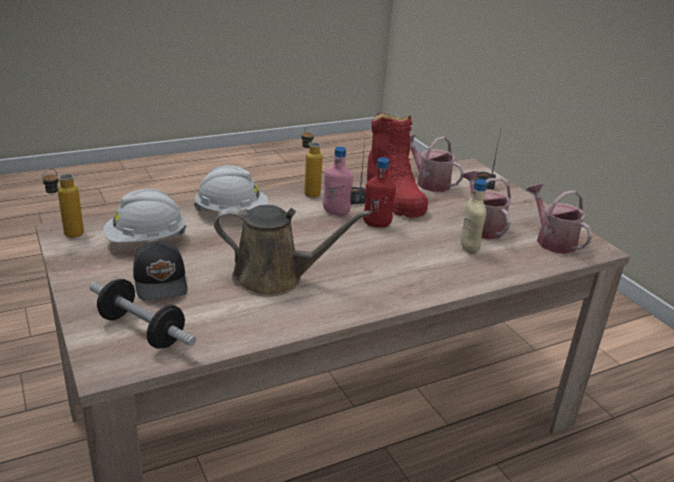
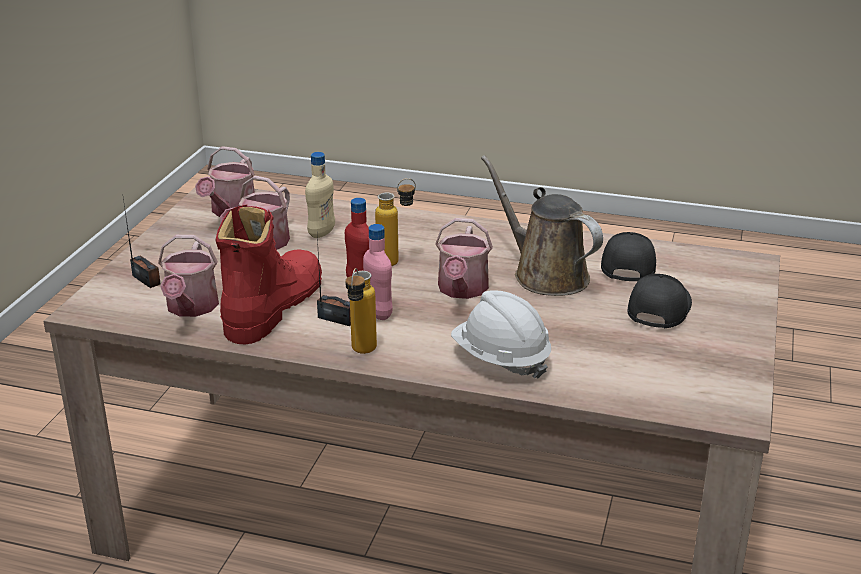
camera: 135 degrees left, 0 degrees up
bottle [42,168,84,238] -> bottle moved to [375,178,416,266]
dumbbell [90,279,196,349] -> none
white hard hat [103,189,186,242] -> none
none -> watering can [435,218,493,299]
none -> black cap [601,232,656,281]

